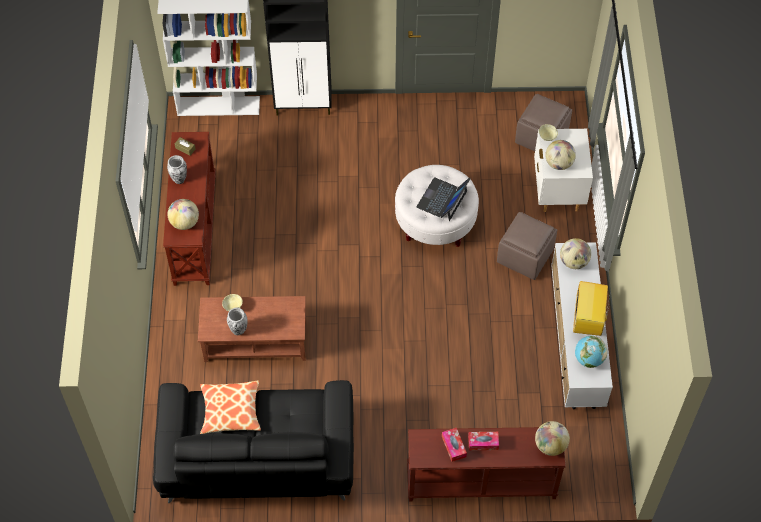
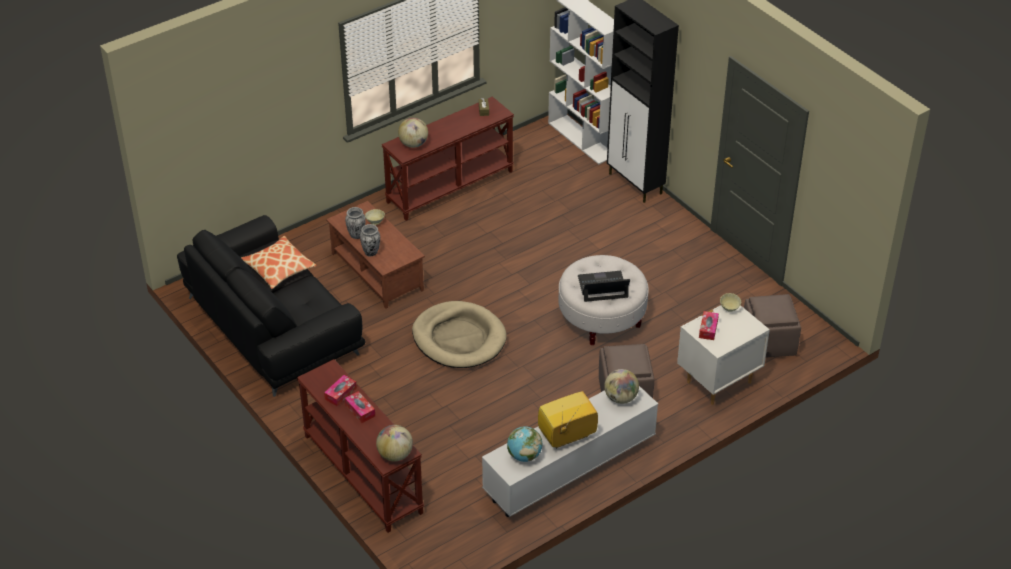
camera: 55 degrees right, 15 degrees down
vase [167,155,187,184] -> vase moved to [360,224,380,256]
globe [545,140,576,170] -> tissue box [699,311,719,340]
none -> beige dog bed [412,301,507,368]

